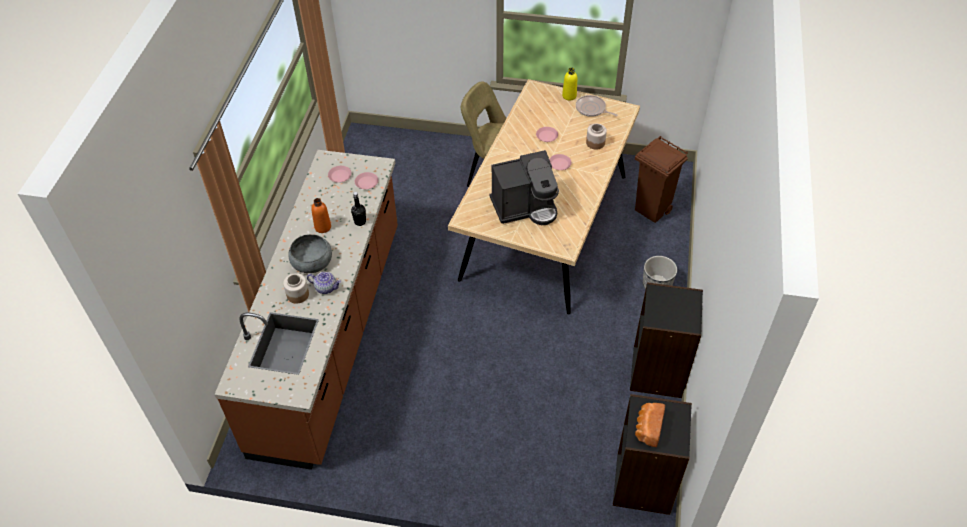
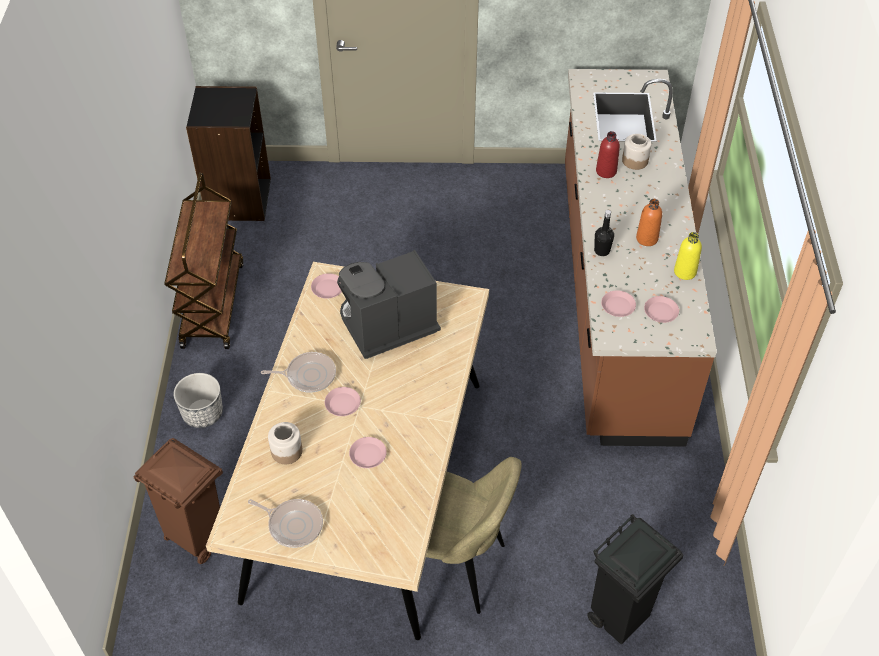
camera: 170 degrees right, 0 degrees up
grey bowl [289,234,332,273] -> none
teapot [307,272,341,294] -> red bottle [596,131,620,178]
yellow bottle [562,68,577,100] -> yellow bottle moved to [674,232,702,280]
black bookcase [630,282,703,398] -> brown cart [164,173,243,349]
bread [635,403,665,447] -> none
none -> frying pan [261,352,336,393]
none -> pink plate [311,273,342,299]
none -> black trash can [587,514,684,644]

